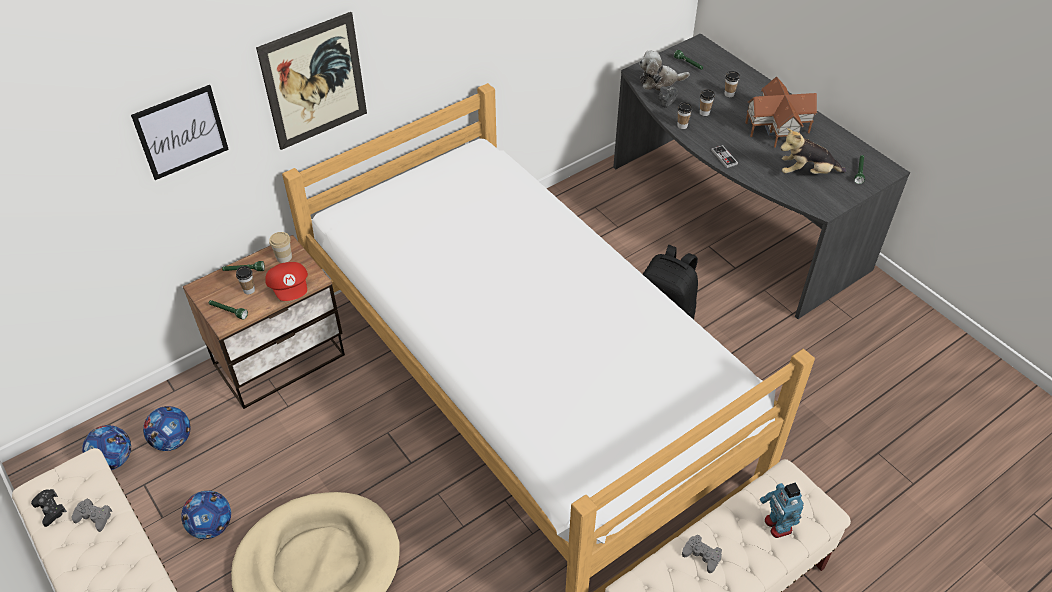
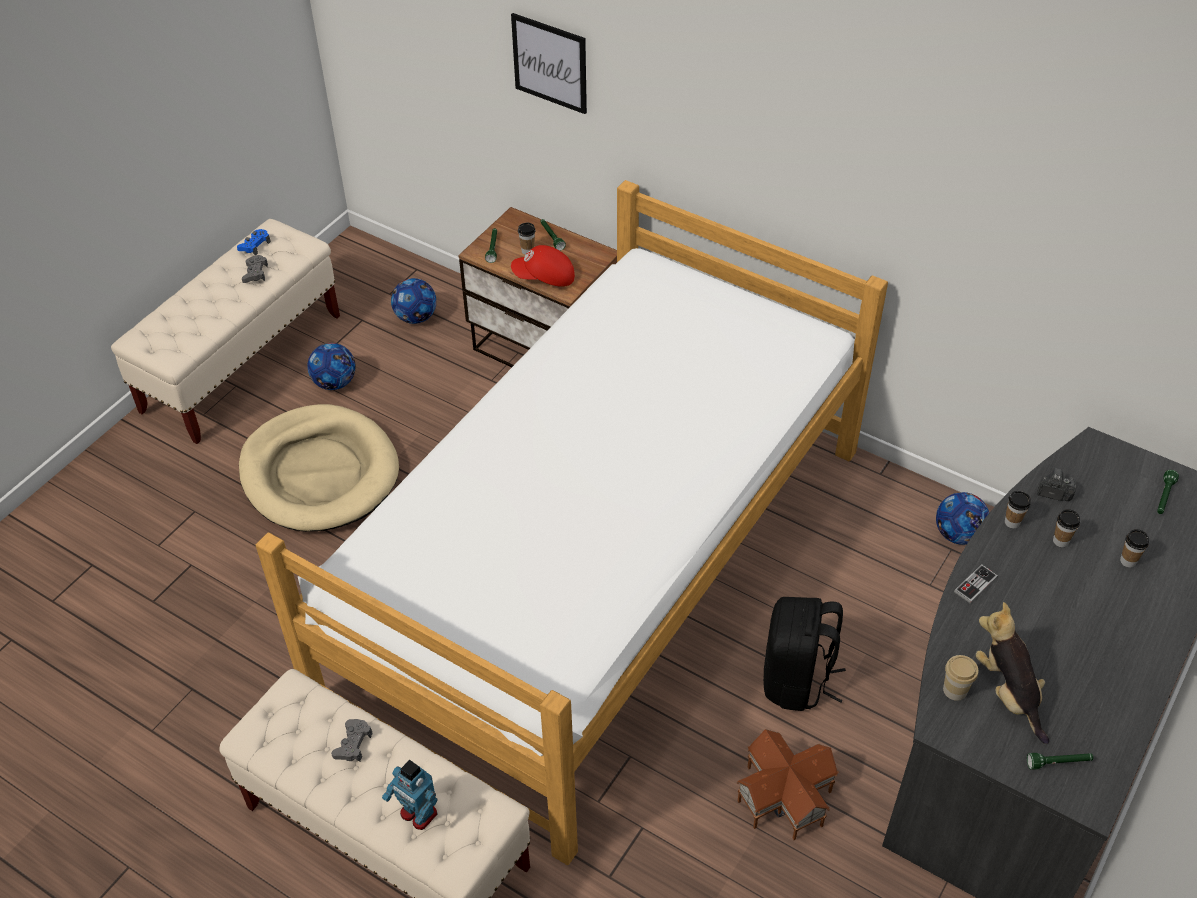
camera: 70 degrees right, 0 degrees up
black game controller [31,489,67,527] -> blue game controller [237,229,271,255]
football [82,425,131,470] -> football moved to [936,492,989,545]
picture [256,12,367,150] -> none
red cap [265,262,308,301] -> red cap turned 45 degrees clockwise [511,245,575,287]
cup [269,232,292,263] -> cup moved to [943,655,978,701]
plush toy [639,50,689,91] -> none
toy house [745,76,817,148] -> toy house moved to [737,729,839,840]
toy robot [760,483,804,538] -> toy robot turned 105 degrees counterclockwise [382,760,437,830]

